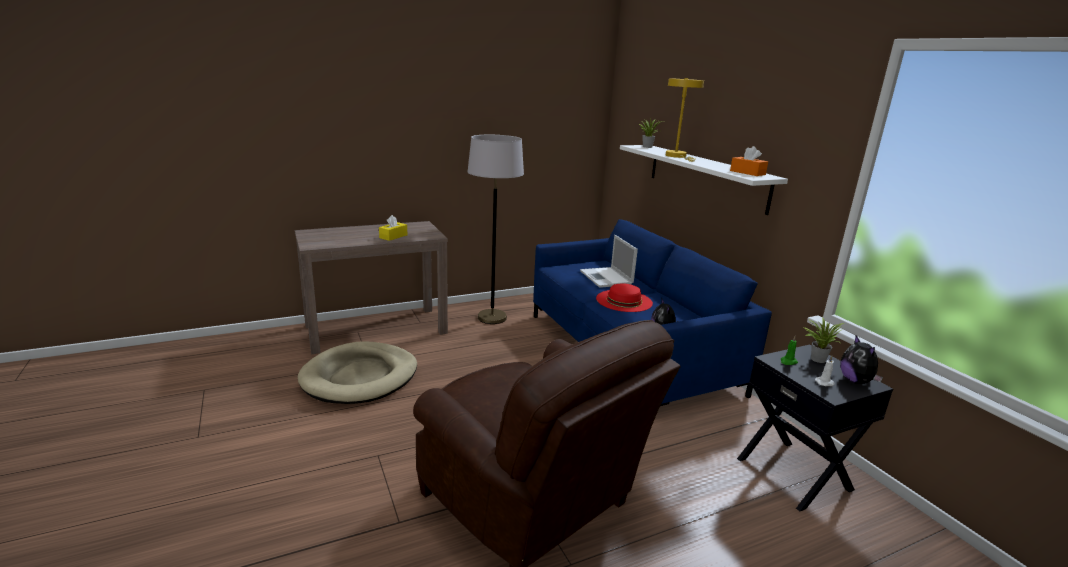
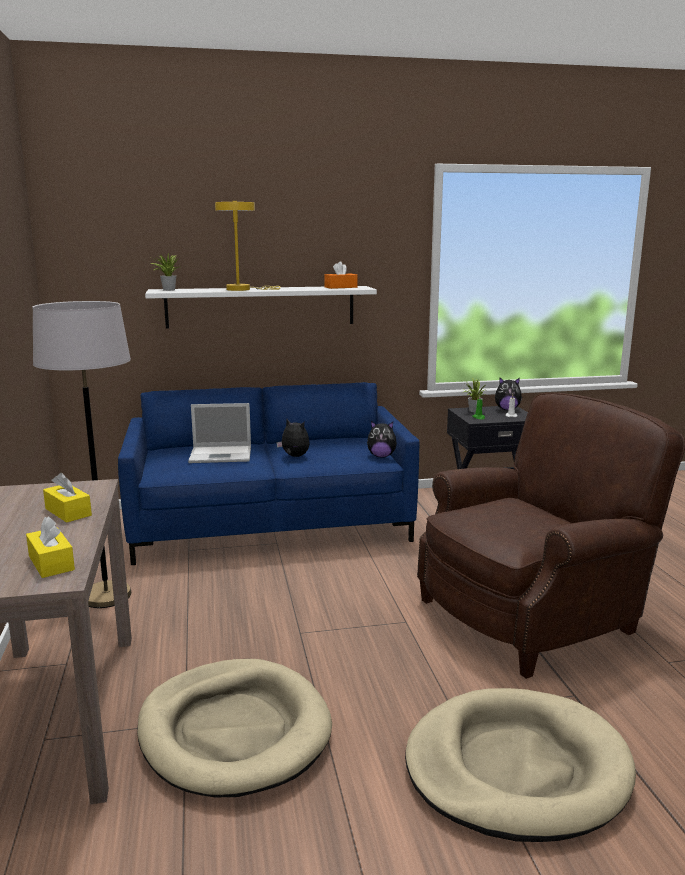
camera: 75 degrees left, 5 degrees down
red hat [596,283,653,312] -> plush toy [276,419,310,457]
none -> yellow tissue box [26,516,75,578]
none -> beige dog bed [405,688,636,842]

